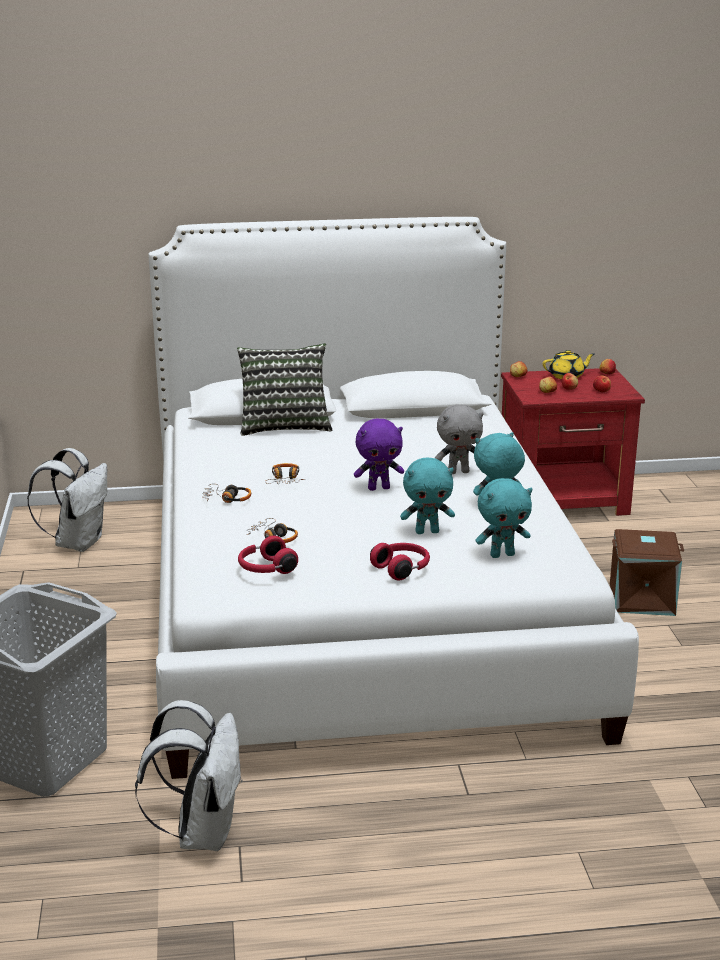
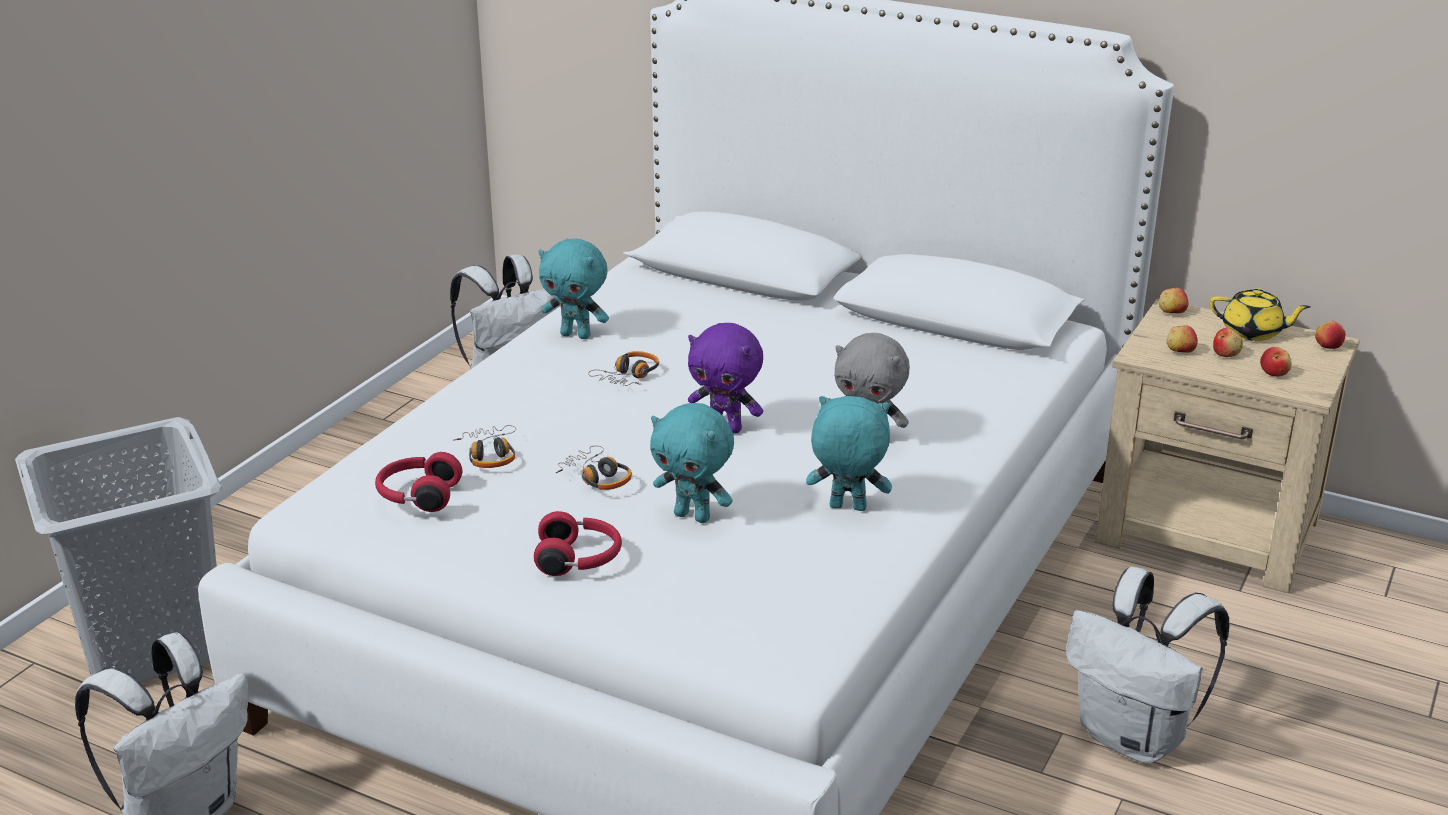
camera: 35 degrees right, 5 degrees up
headphones [202,484,251,503] -> headphones moved to [556,445,632,490]
pillow [237,343,333,436] -> none
turquoise plush toy [475,478,532,558] -> turquoise plush toy moved to [538,239,609,339]
red nightstand [501,368,645,516] -> beige nightstand [1095,299,1360,593]
brown storage box [610,529,684,616] -> white backpack [1066,567,1229,764]

